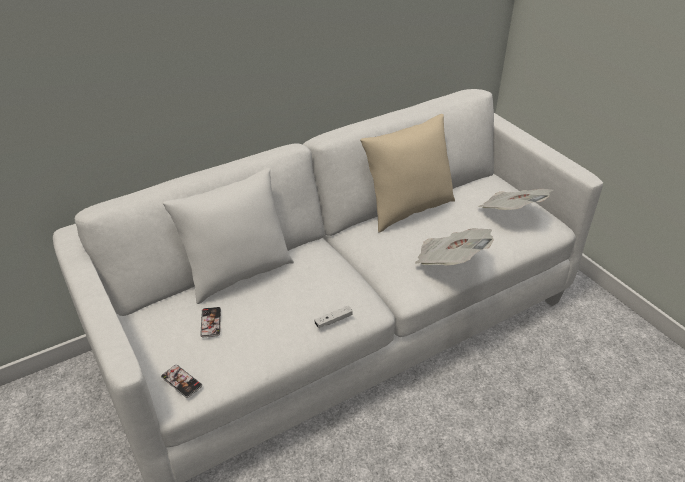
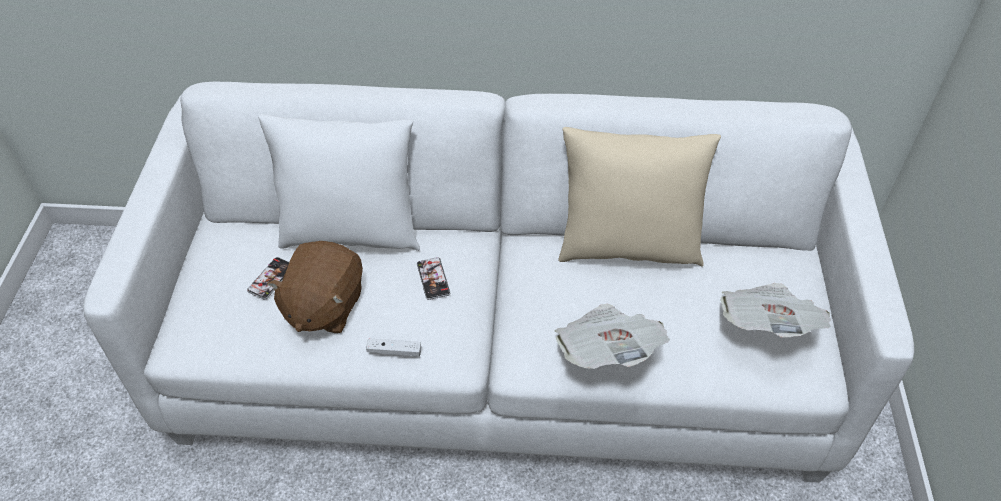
camera: 35 degrees right, 10 degrees up
phone [161,365,202,398] -> phone moved to [417,257,450,300]
none -> brown plush toy [267,241,363,333]

